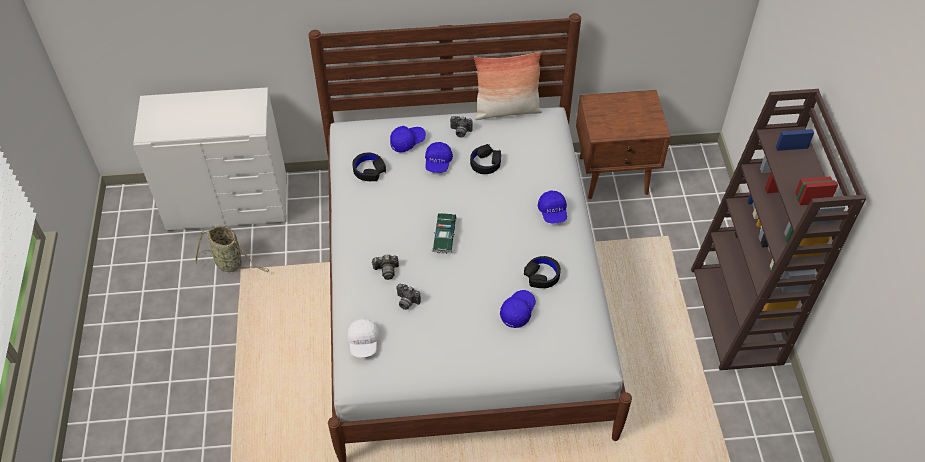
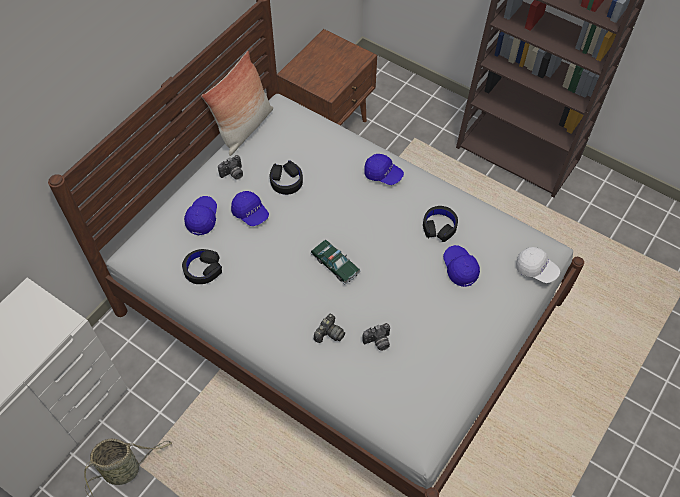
camera: 50 degrees left, 5 degrees up
white cap [347,319,379,357] -> white cap moved to [516,247,560,283]

